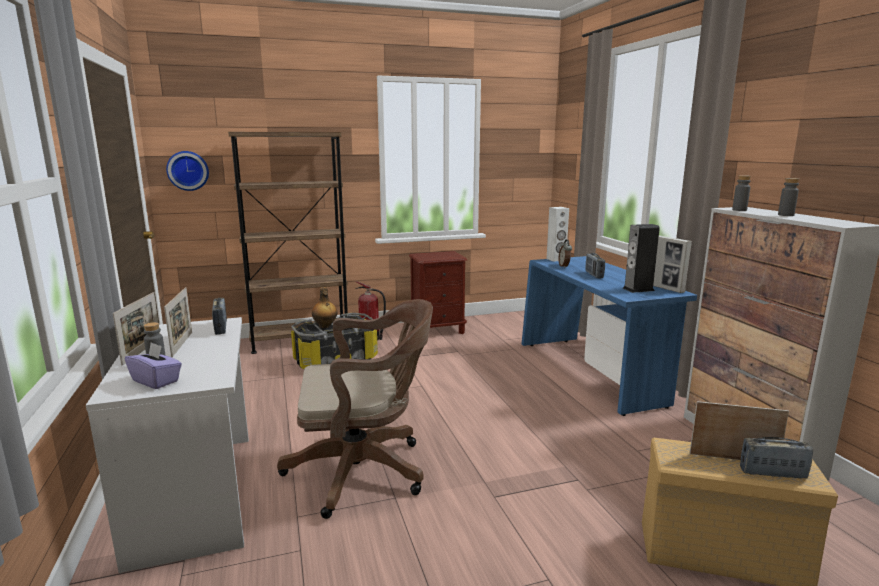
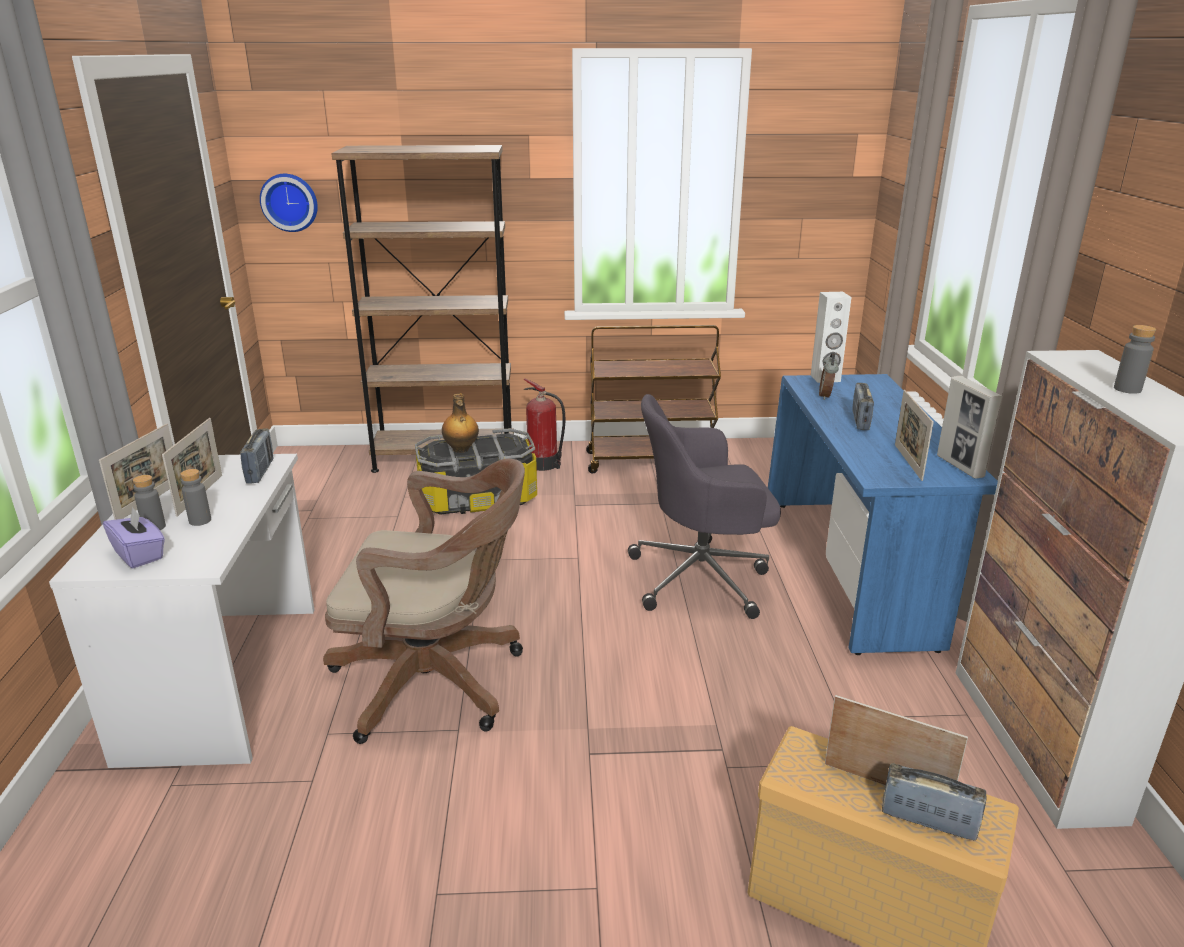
camera: 15 degrees right, 10 degrees up
brown nightstand [409,251,467,334] -> brown cart [586,325,721,473]
speaker [623,224,660,293] -> picture frame [895,390,934,481]
grey bottle [732,175,751,211] -> grey bottle moved to [180,469,211,526]
none -> grey office chair [628,394,781,619]

